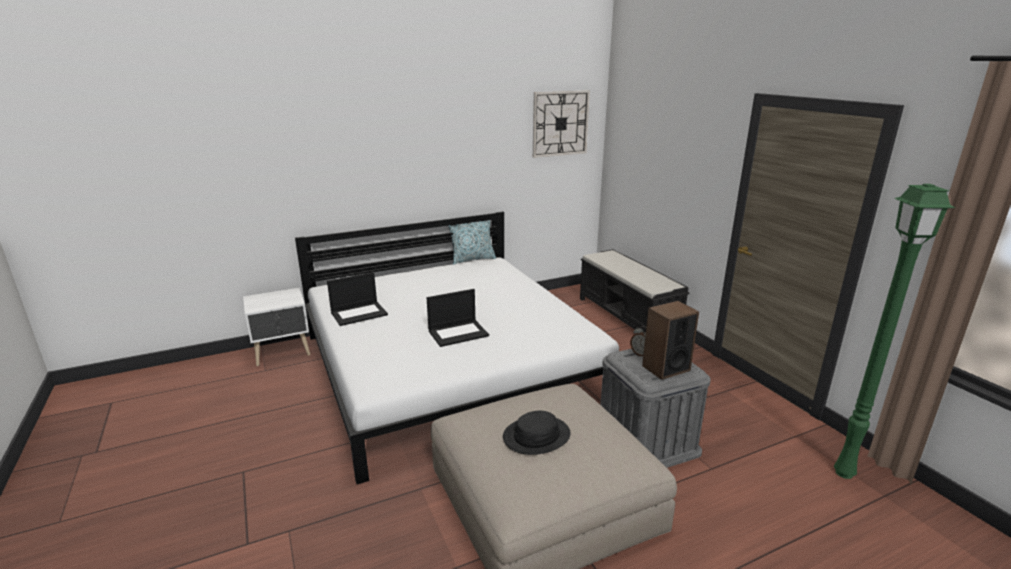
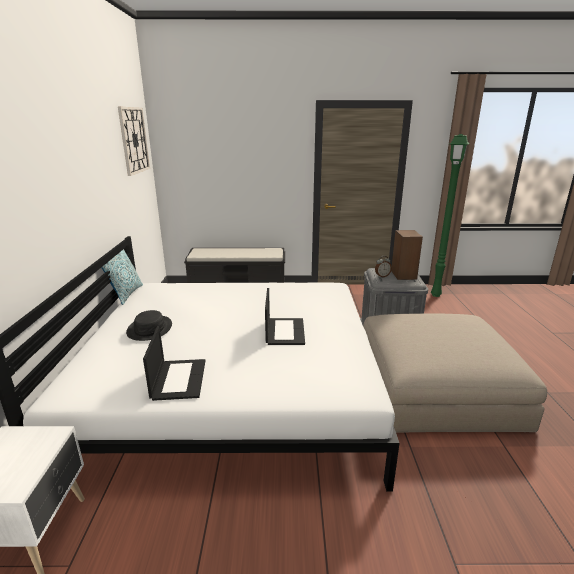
camera: 65 degrees left, 0 degrees up
black hat [503,411,571,455] -> black hat moved to [126,310,172,341]

